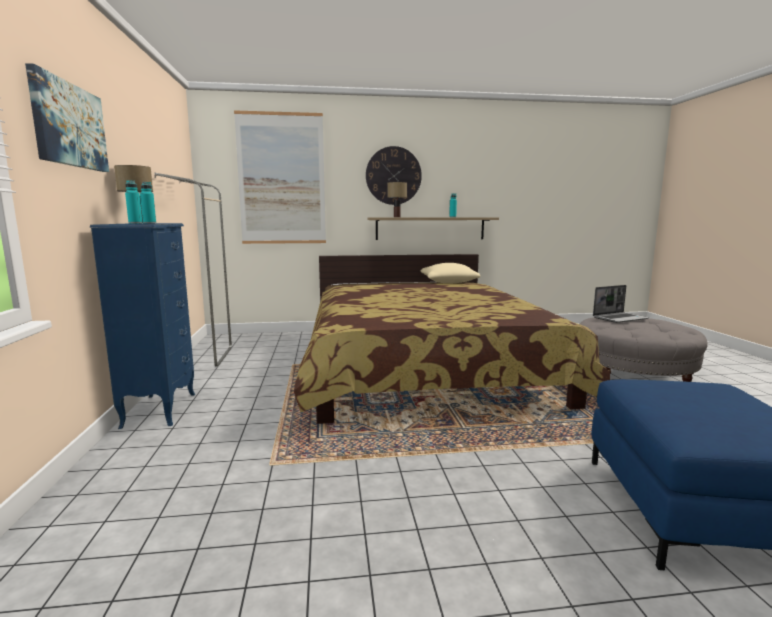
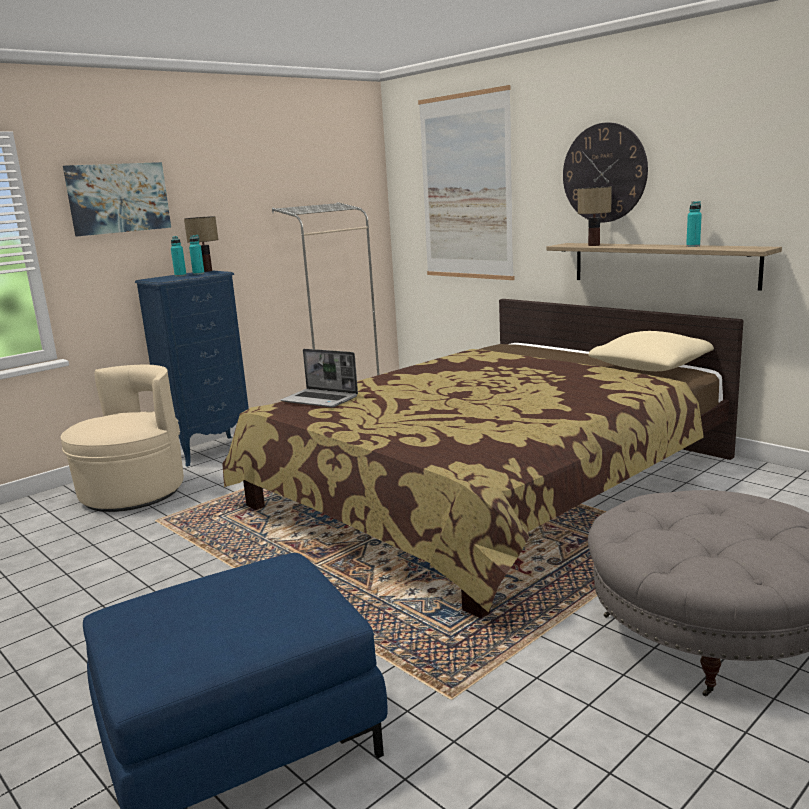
camera: 55 degrees right, 5 degrees up
laptop [593,285,649,323] -> laptop moved to [281,349,358,407]
none -> beige armchair [61,365,184,512]

